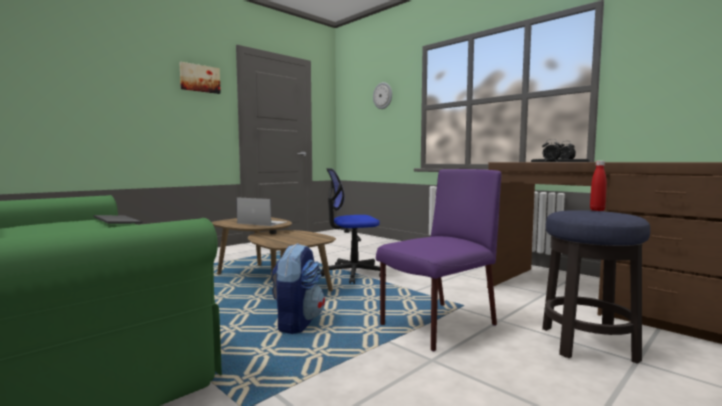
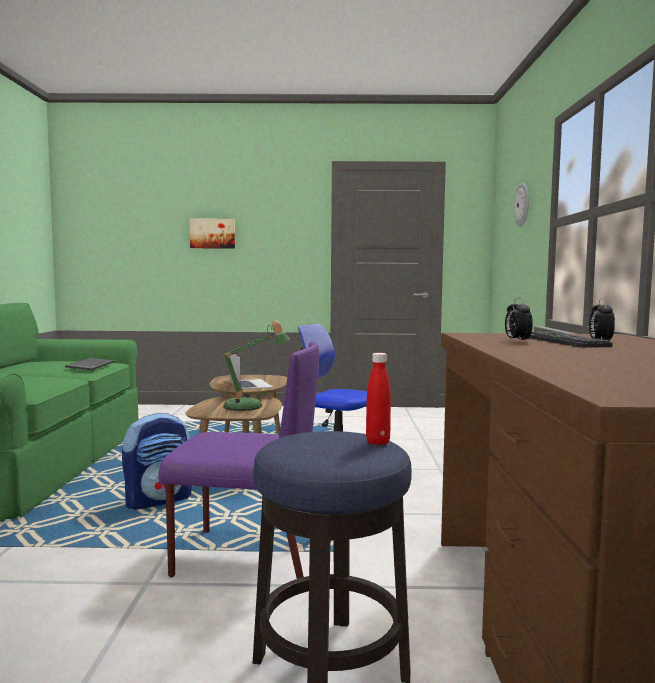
camera: 45 degrees right, 0 degrees up
picture [179,62,221,94] -> picture moved to [189,218,235,249]
none -> table lamp [223,321,290,411]

